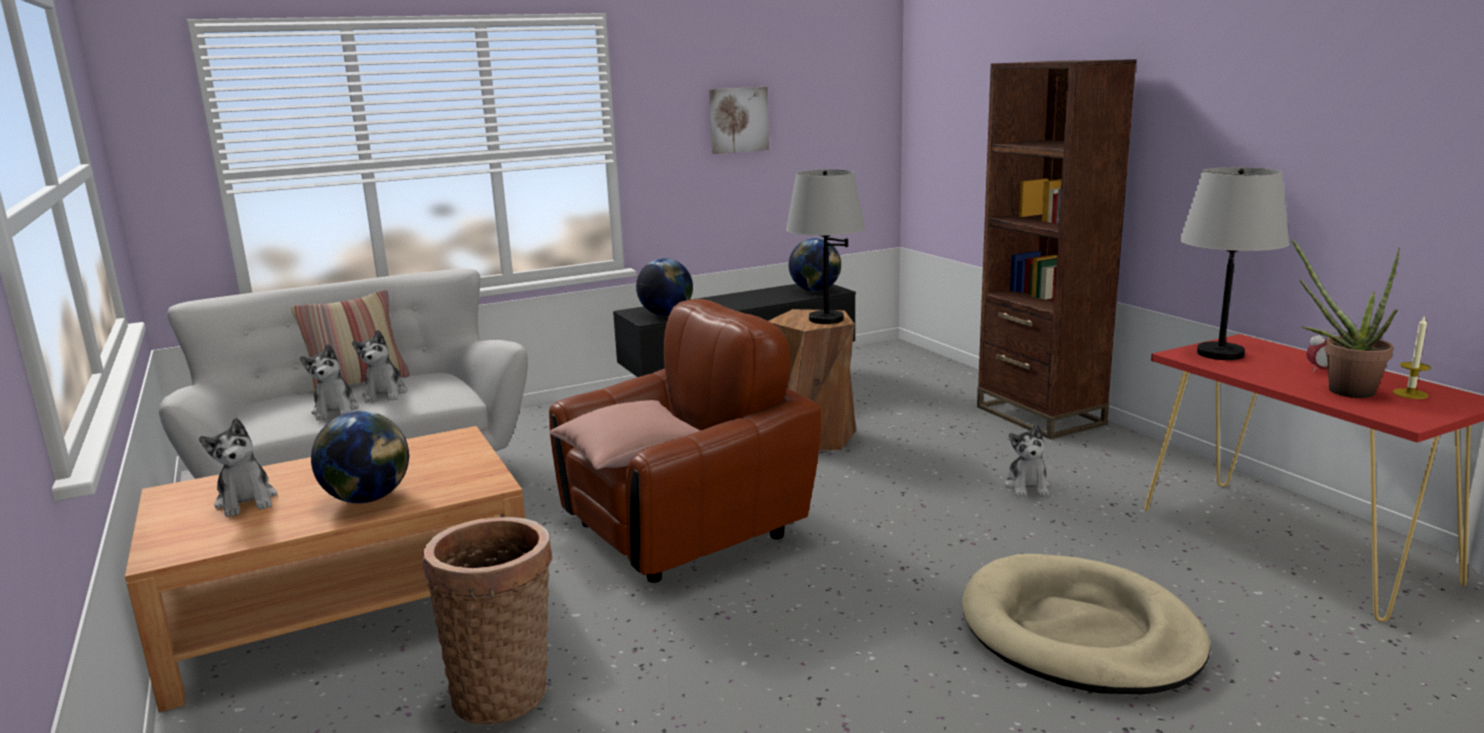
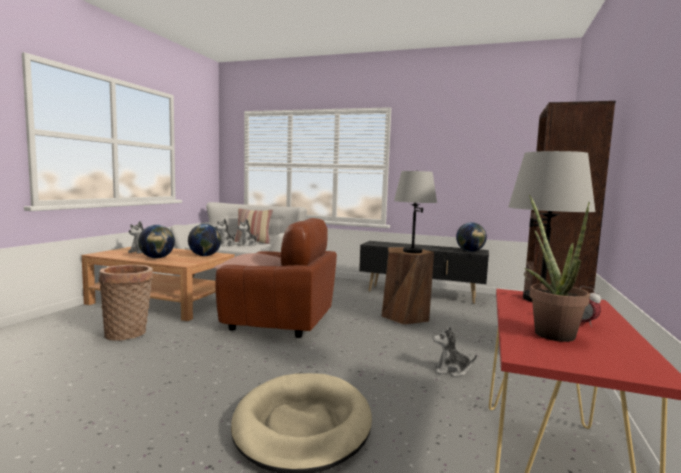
camera: 45 degrees right, 10 degrees down
globe [636,258,693,316] -> globe moved to [188,224,221,256]
picture [709,87,769,154] -> none
plush toy [1005,424,1050,497] -> plush toy turned 45 degrees clockwise [433,327,477,377]
candle [1393,317,1431,399] -> none

